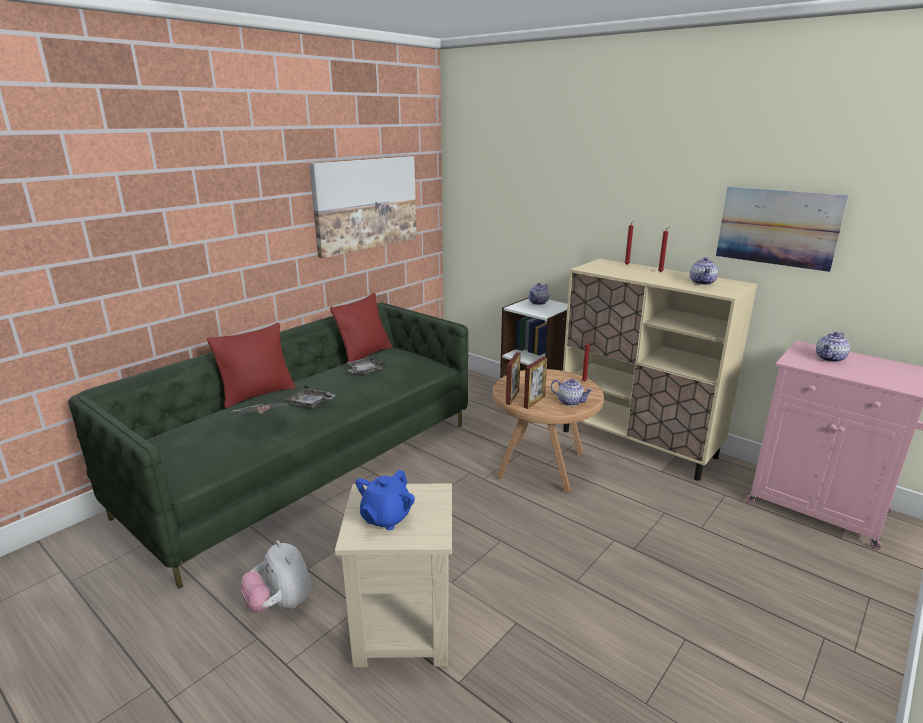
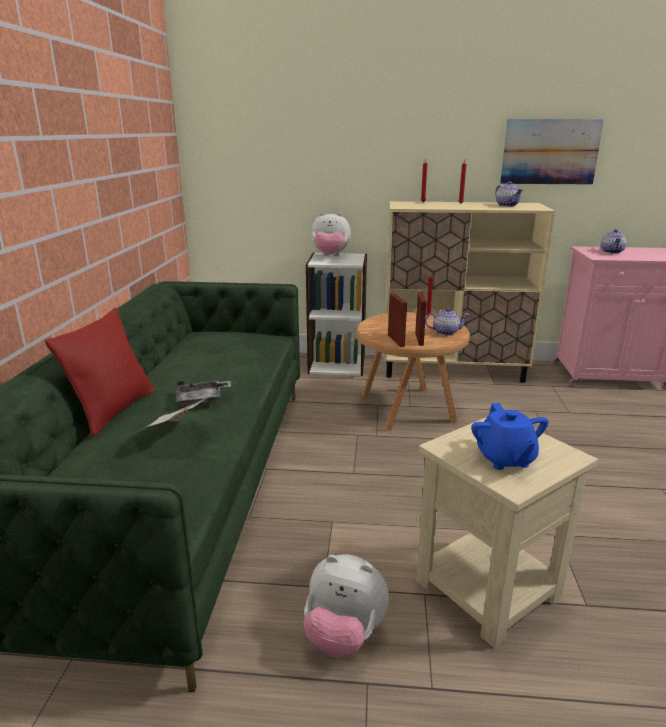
camera: 35 degrees left, 0 degrees up
picture [309,156,417,258] -> none
red pillow [330,293,392,366] -> none
grey tray [347,357,385,374] -> none
teapot [528,283,549,305] -> plush toy [311,212,351,256]

